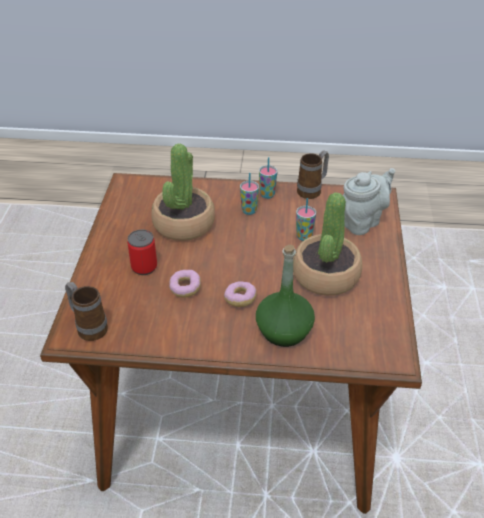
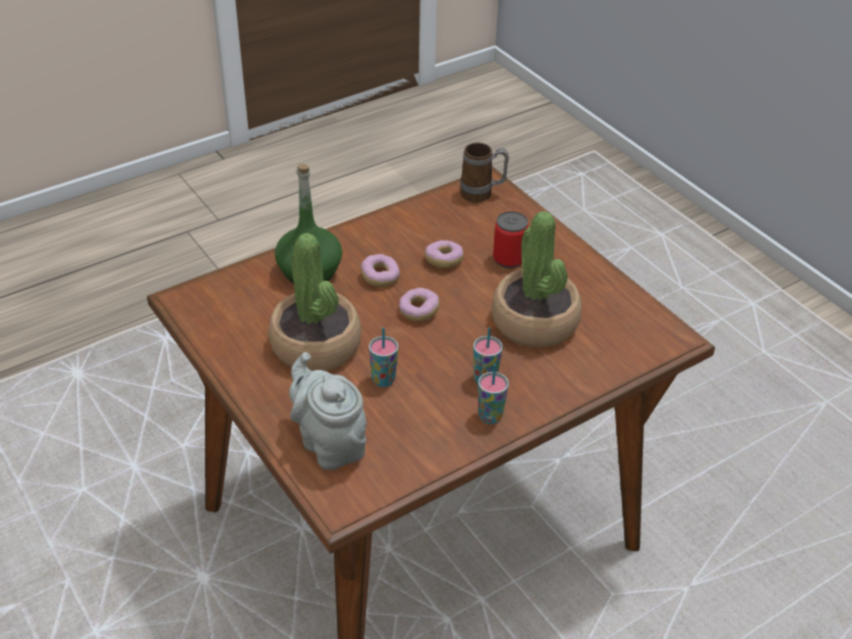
camera: 140 degrees right, 0 degrees up
mug [297,150,329,199] -> none
grey teapot [343,168,395,235] -> grey teapot turned 135 degrees clockwise [289,352,366,470]
none -> donut [399,288,440,321]

